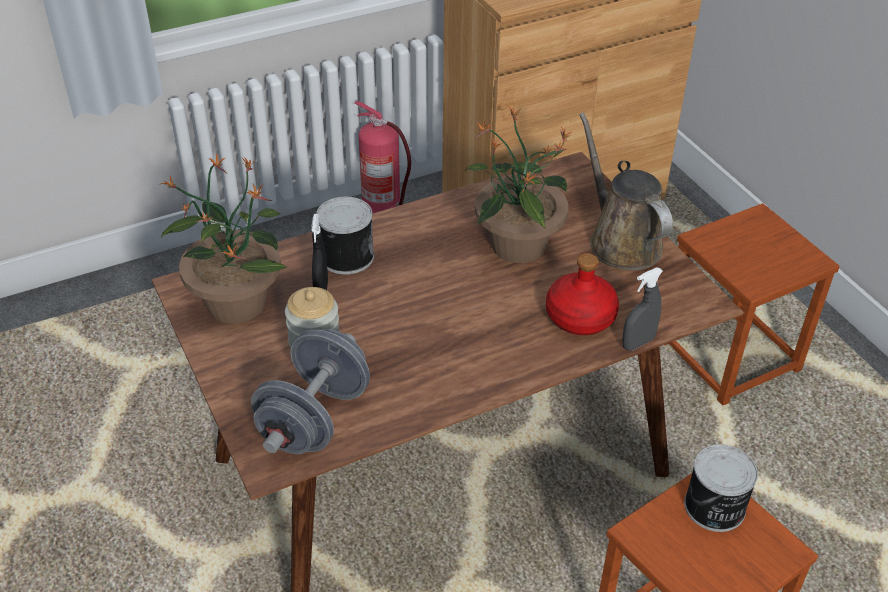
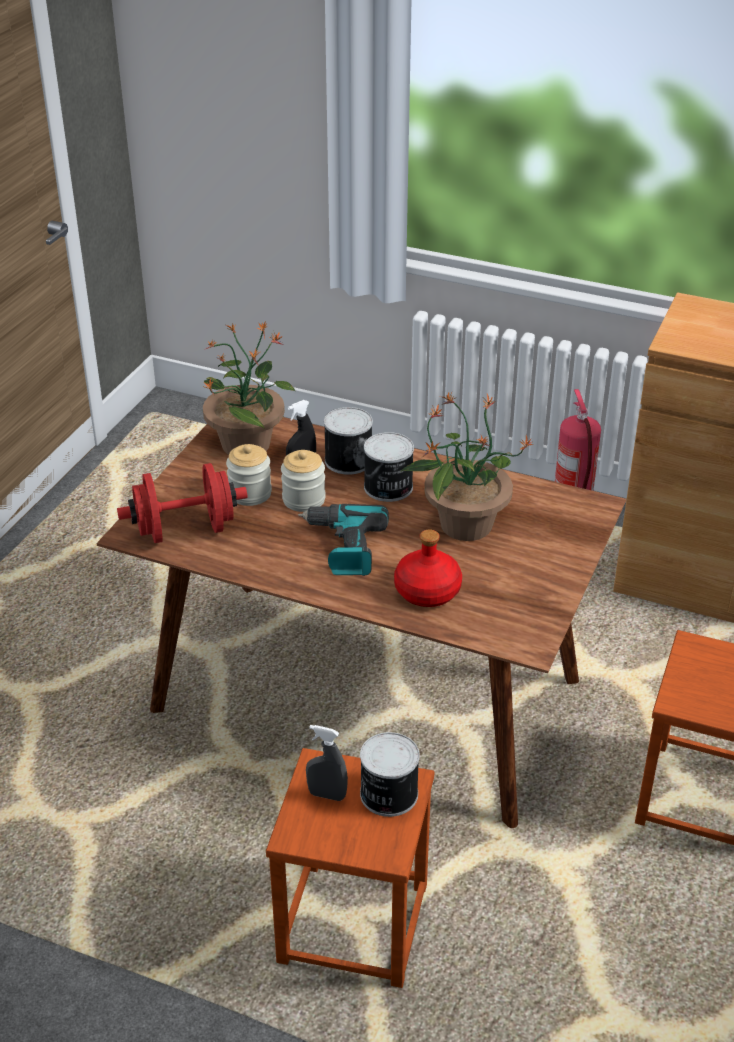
camera: 50 degrees right, 5 degrees down
grey dumbbell [251,329,370,454] -> red dumbbell [117,463,247,543]
brown watering can [579,112,673,270] -> none
grey spray bottle [622,267,663,351] -> grey spray bottle moved to [306,725,348,801]
none -> jar [281,450,326,512]
none -> power drill [298,504,389,576]
none -> can [364,432,414,502]

